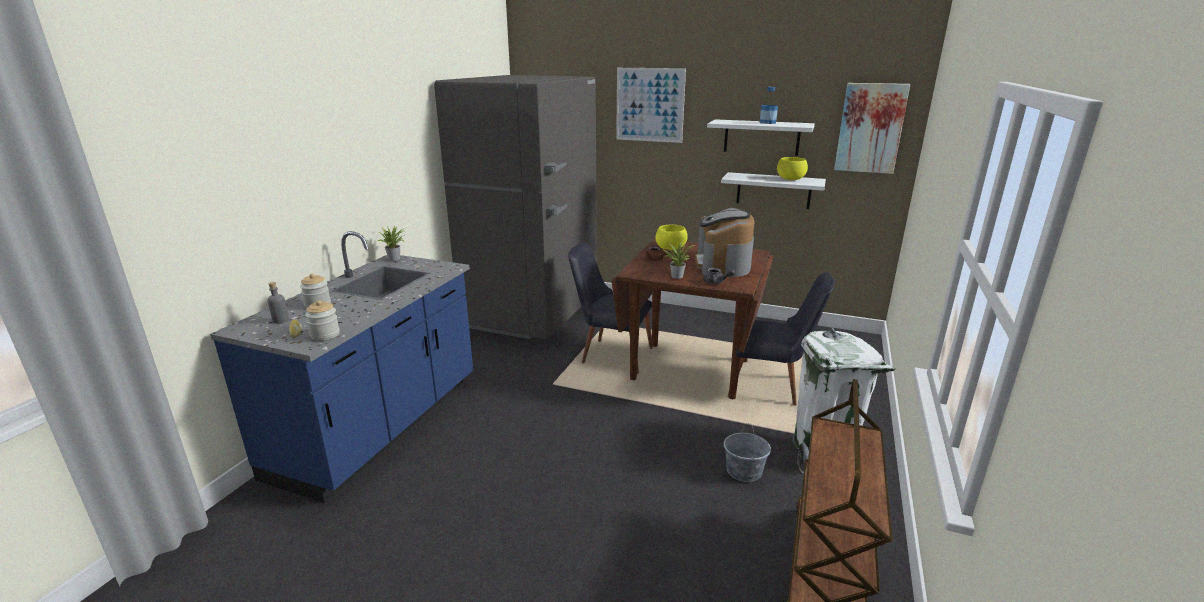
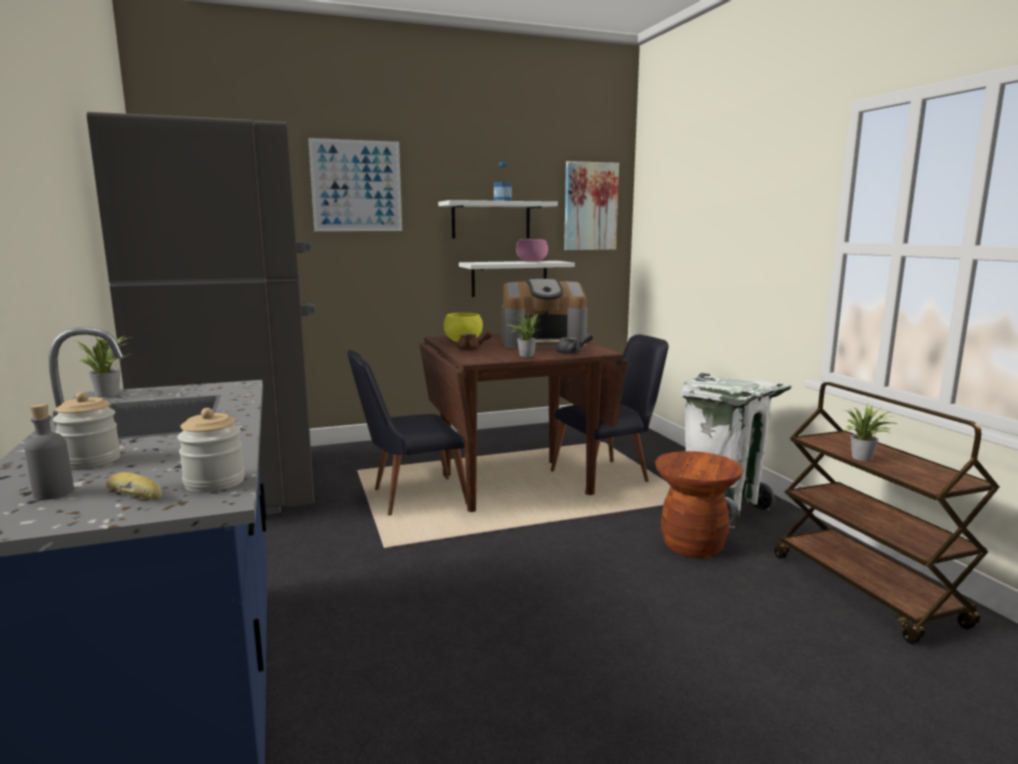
camera: 40 degrees left, 10 degrees down
coffee machine [695,208,754,277] -> coffee machine turned 60 degrees counterclockwise [502,279,587,348]
grey bucket [724,423,771,482] -> brown stool [655,451,743,558]
yellow bowl [777,157,808,180] -> pink bowl [516,239,548,262]
none -> potted plant [842,403,899,461]

